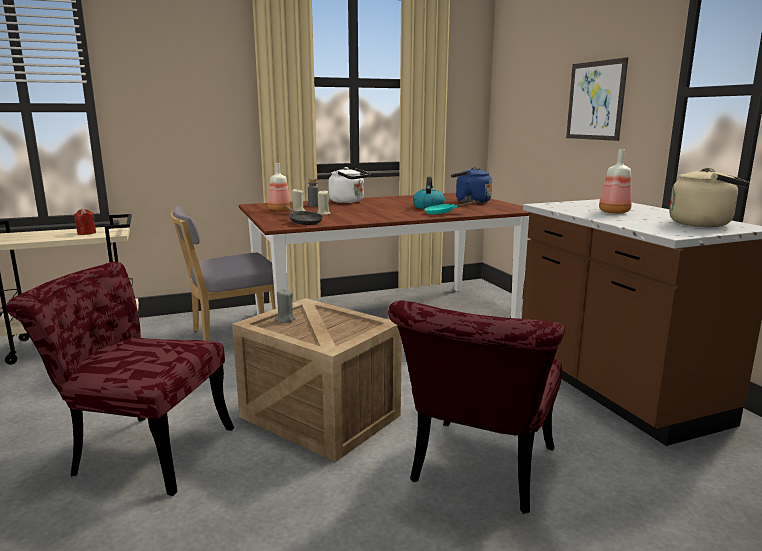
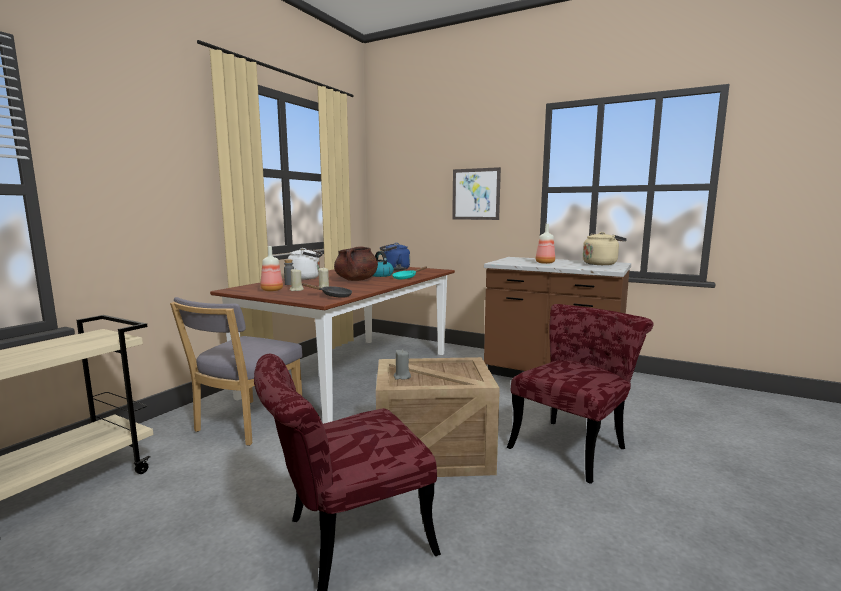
camera: 40 degrees left, 5 degrees down
red candle [74,208,96,235] -> none
red chair [388,300,564,514] -> red chair turned 120 degrees counterclockwise [507,304,654,484]
none -> brown cooking pot [334,246,378,281]

